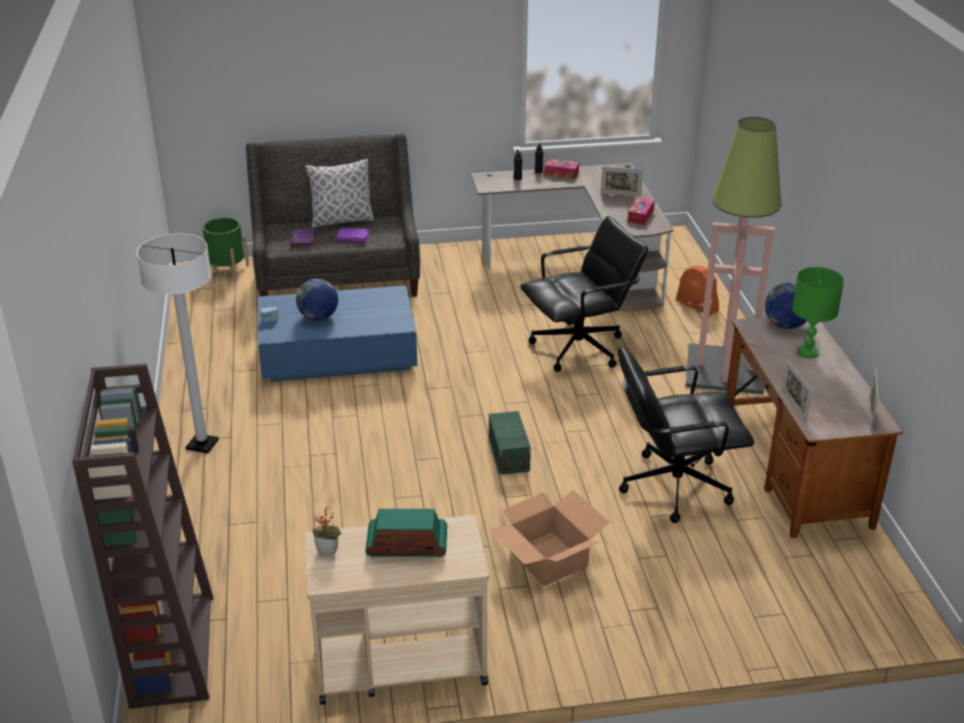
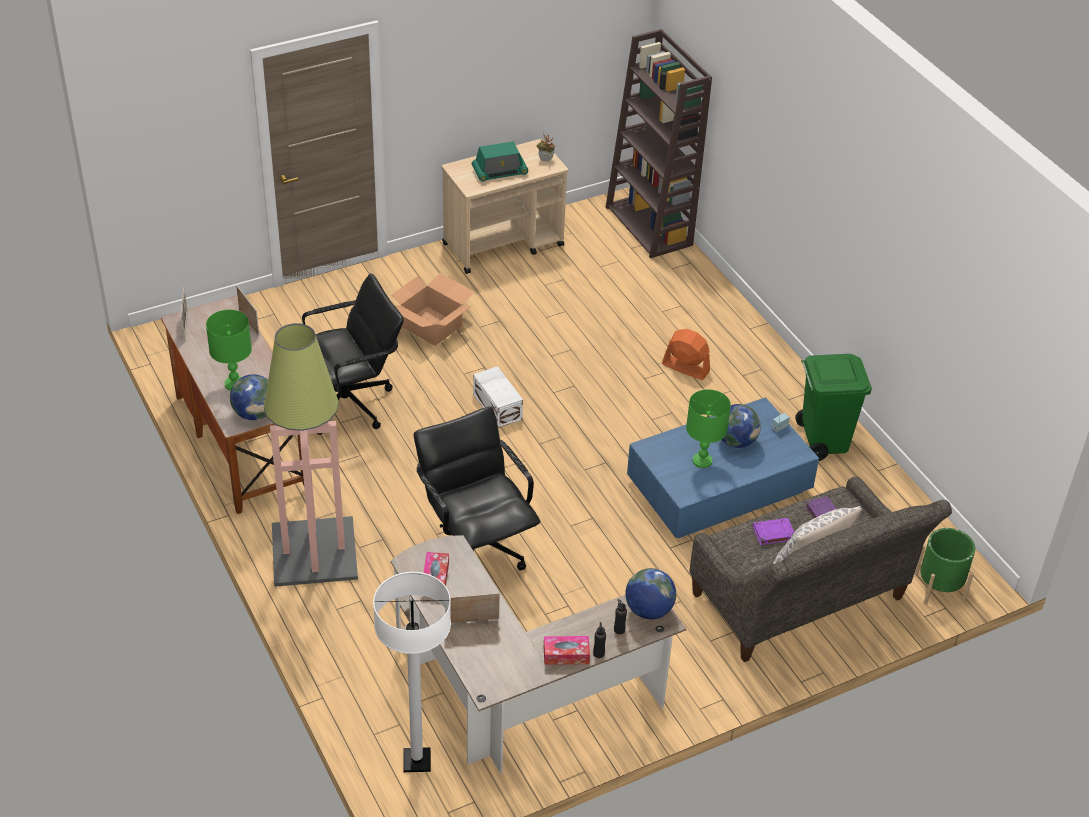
camera: 160 degrees right, 10 degrees up
white floor lamp [137,234,219,453] -> white floor lamp moved to [373,572,451,772]
green storage box [489,411,531,475] -> white storage box [473,366,523,428]
black office chair [520,216,648,372] -> black office chair turned 105 degrees clockwise [414,406,540,570]
orange fan [676,265,719,316] -> orange fan moved to [662,329,710,380]
none -> globe [625,568,676,619]
none -> green table lamp [686,389,731,468]
none -> green trash can [795,354,872,461]

